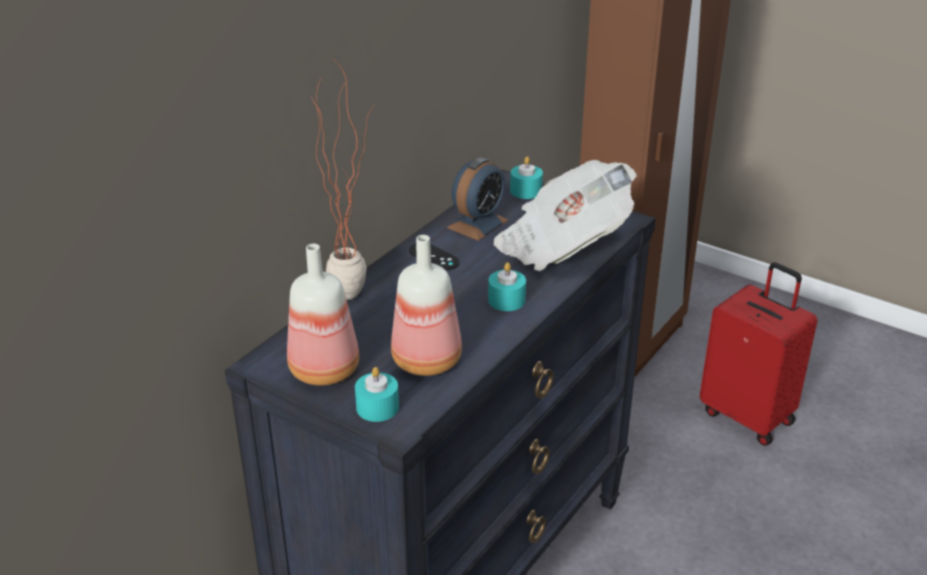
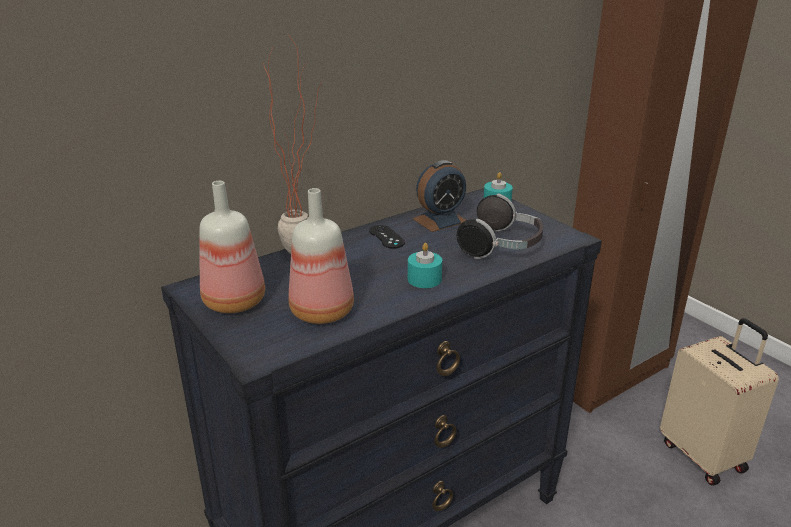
camera: 20 degrees right, 5 degrees down
turquoise candle [355,367,399,422] -> none
newspaper [494,160,637,271] -> headphones [457,193,543,259]
red suitcase [700,262,817,446] -> beige suitcase [660,318,779,486]

